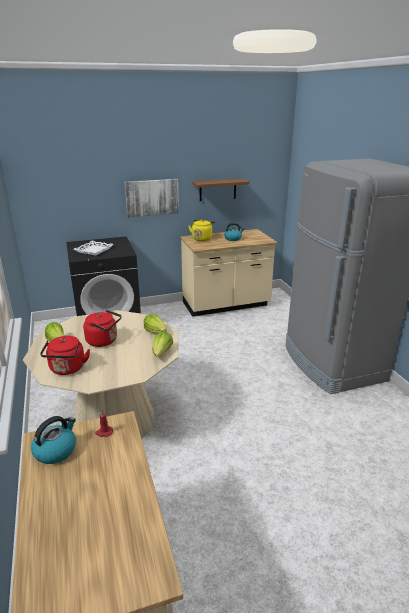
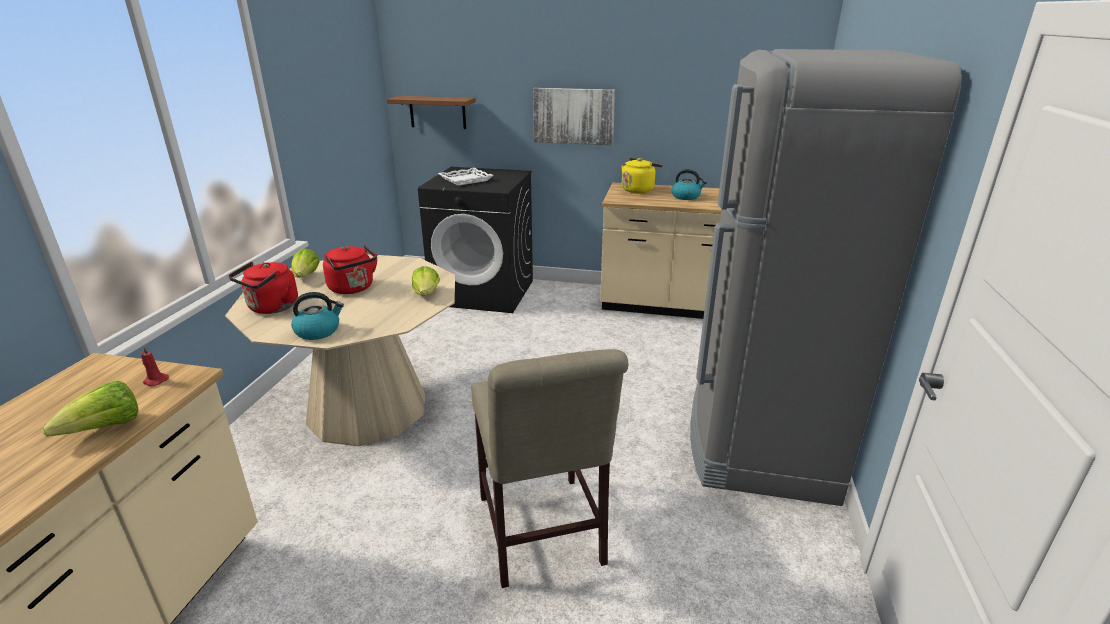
camera: 30 degrees right, 0 degrees up
kettle [31,416,76,464] -> kettle moved to [291,292,344,340]
lettuce [152,331,173,357] -> lettuce moved to [42,380,139,437]
brown shelf [192,178,250,201] -> brown shelf moved to [387,96,475,129]
none -> beige chair [471,349,628,588]

